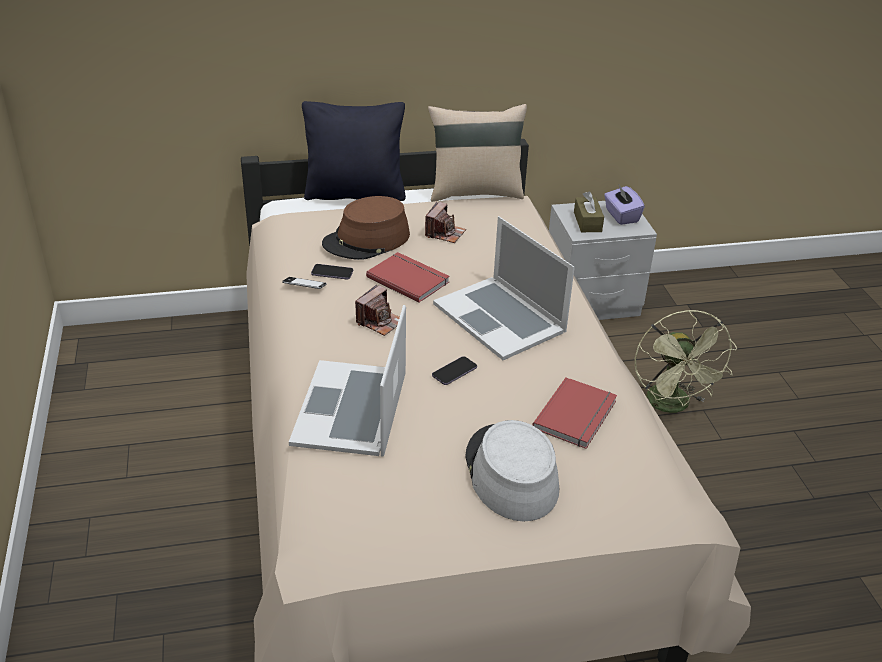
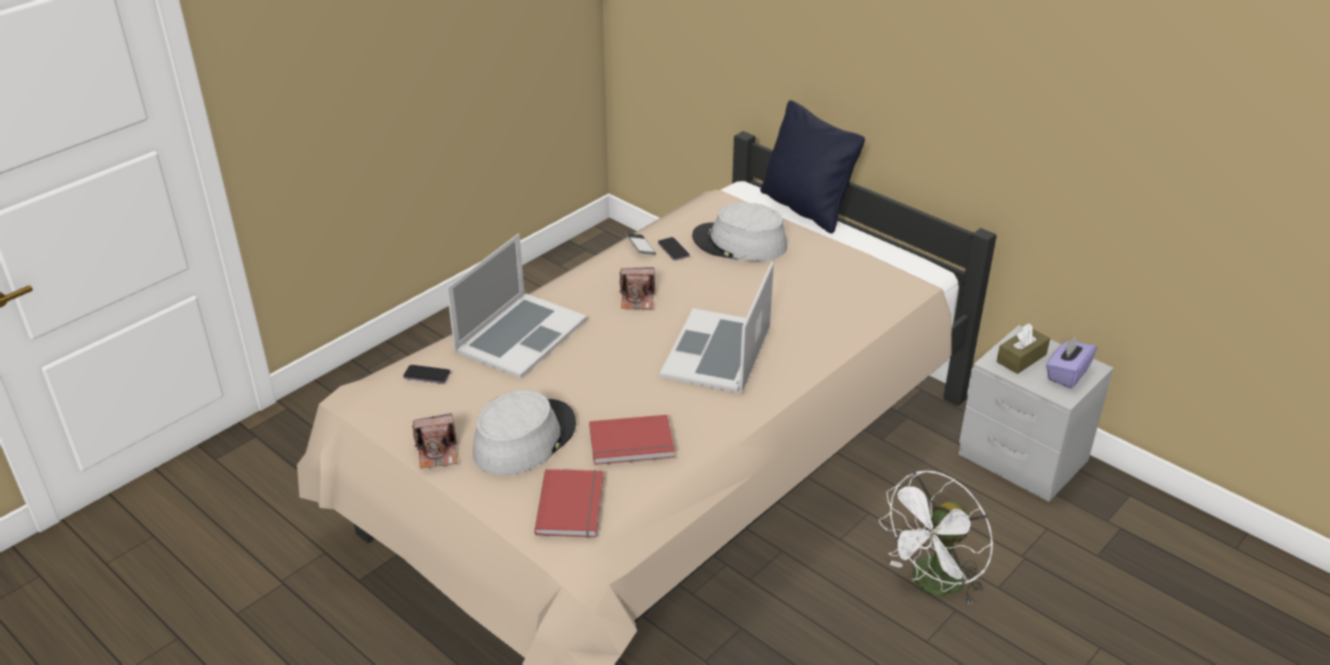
camera: 55 degrees right, 0 degrees up
laptop [289,305,406,457] -> laptop turned 150 degrees clockwise [447,234,587,379]
brown hat [322,196,410,260] -> grey hat [692,203,787,261]
red book [366,252,450,303] -> red book moved to [534,469,603,538]
camera [425,202,466,243] -> camera moved to [412,413,457,469]
beige pillow [428,104,527,202] -> none
phone [432,356,477,385] -> phone moved to [403,365,451,384]
green fan [635,310,737,413] -> white fan [879,470,993,605]

